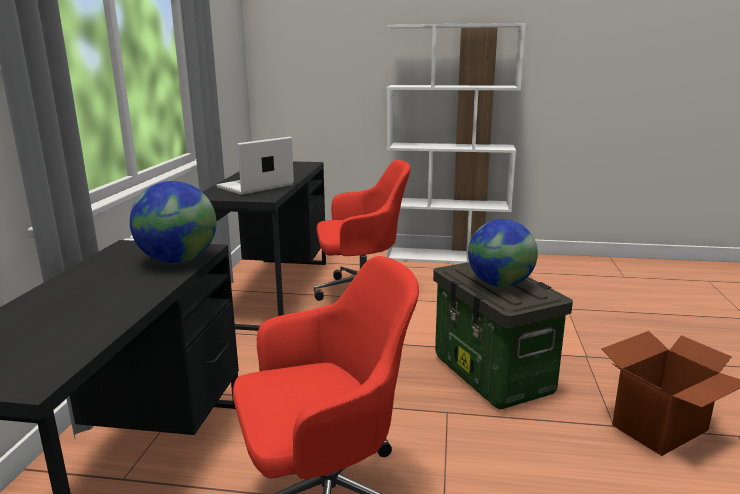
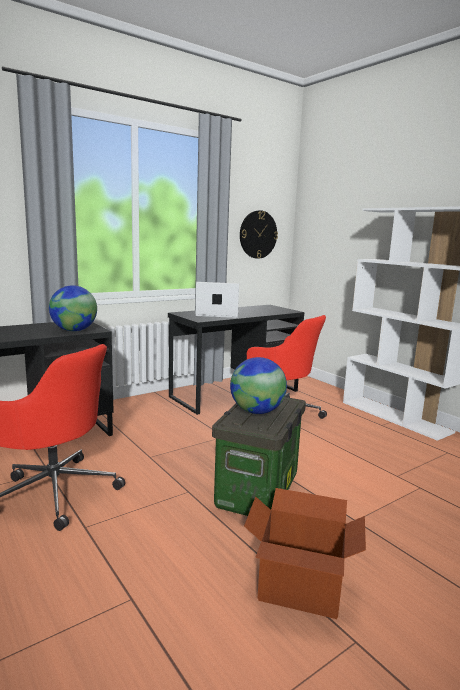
camera: 45 degrees right, 5 degrees down
none -> wall clock [240,210,278,259]

